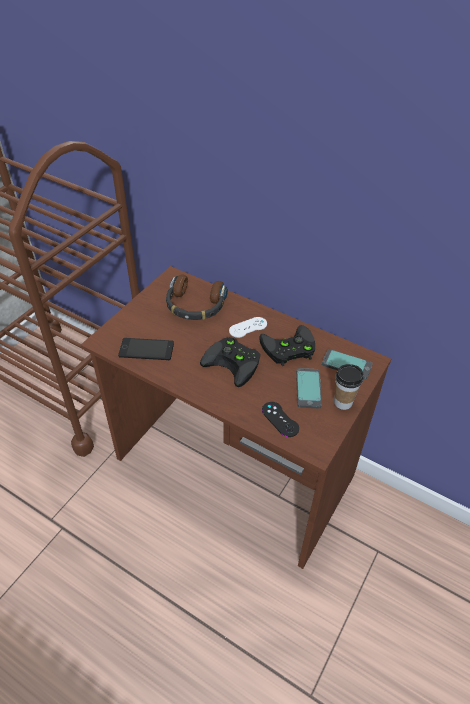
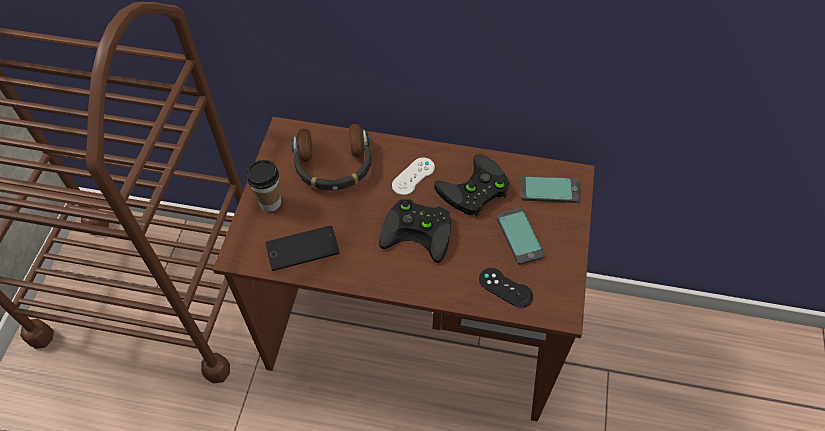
camera: 20 degrees left, 10 degrees up
cup [334,364,364,410] -> cup moved to [246,160,281,212]

